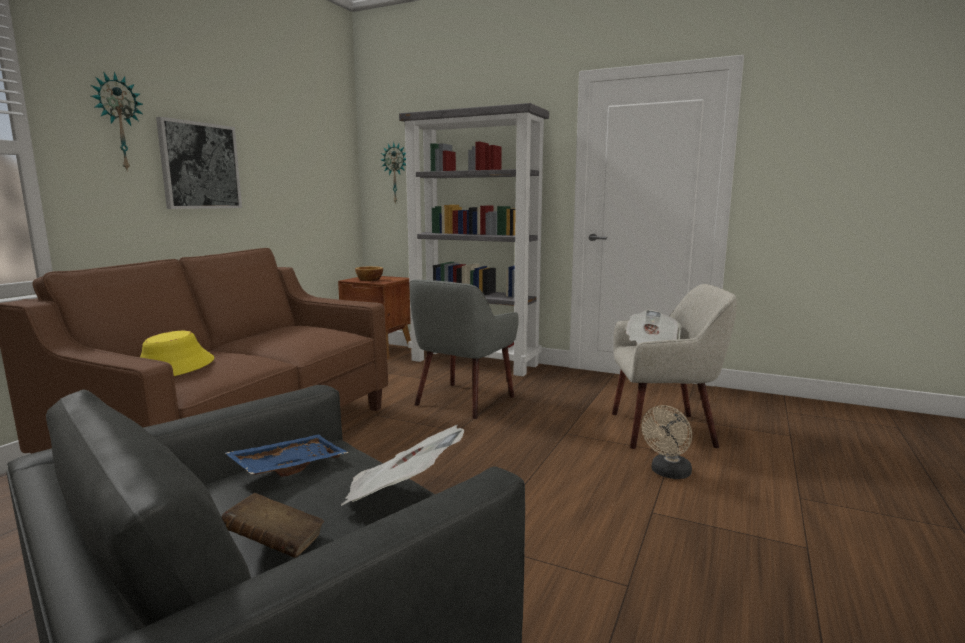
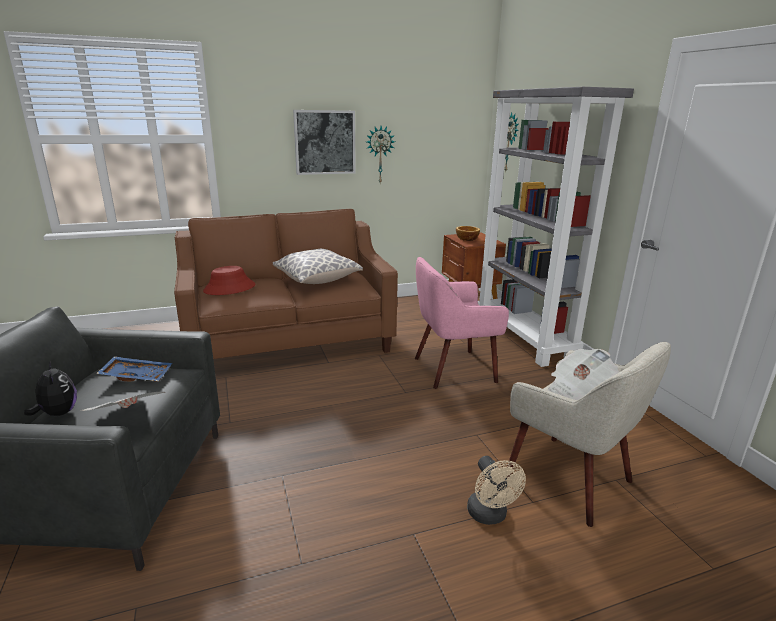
camera: 45 degrees right, 10 degrees up
wall clock [91,72,144,172] -> wall clock moved to [366,126,395,183]
yellow hat [140,331,214,376] -> red hat [203,266,256,295]
brown book [221,493,324,558] -> plush toy [24,361,77,416]
grey armchair [410,279,519,419] -> pink armchair [415,257,509,389]
beige fan [642,405,692,479] -> beige fan turned 105 degrees counterclockwise [467,456,526,525]
none -> pillow [273,249,363,284]

